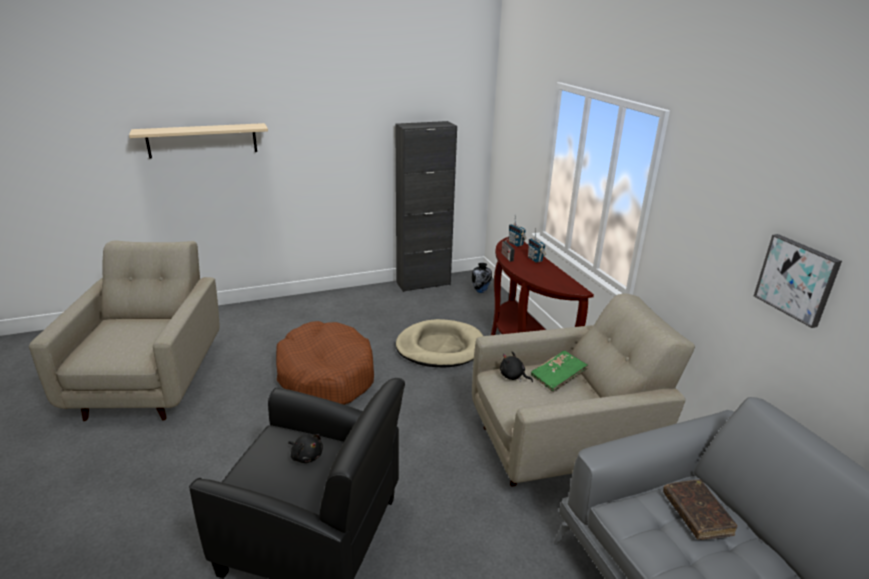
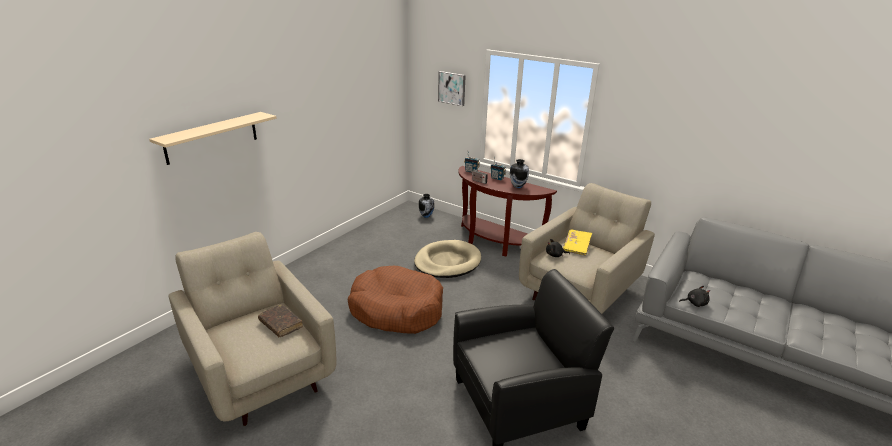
camera: 35 degrees left, 0 degrees up
black plush toy [288,434,323,463] -> black plush toy moved to [679,286,710,307]
black cabinet [395,121,457,292] -> none
green book [531,351,588,392] -> yellow book [563,229,592,256]
brown book [663,479,737,540] -> brown book moved to [258,304,303,337]
picture [754,234,842,328] -> picture moved to [438,71,466,106]
none -> vase [510,159,529,188]

